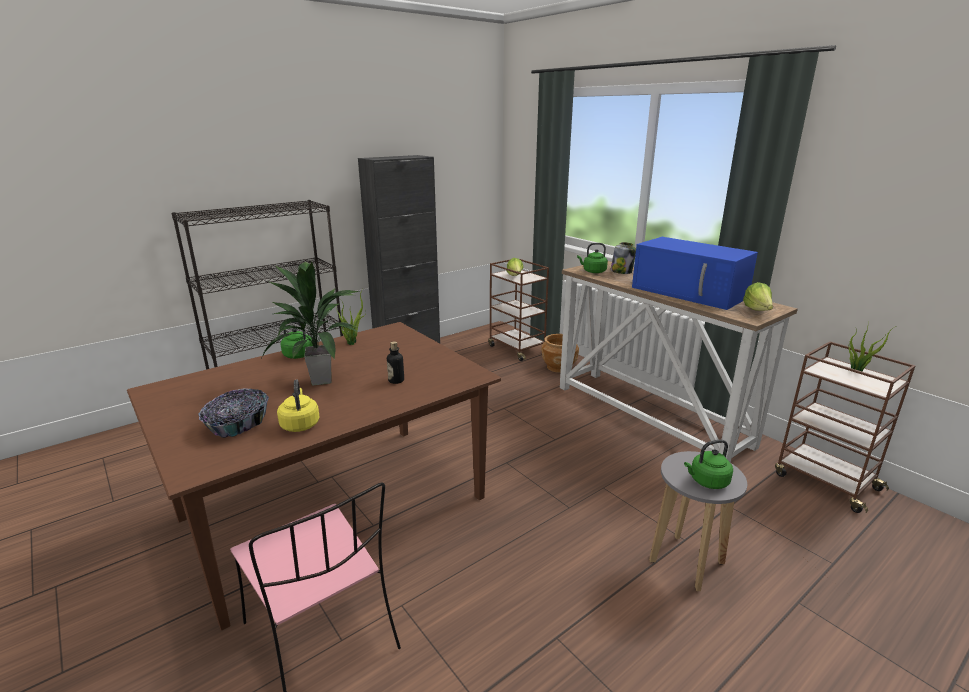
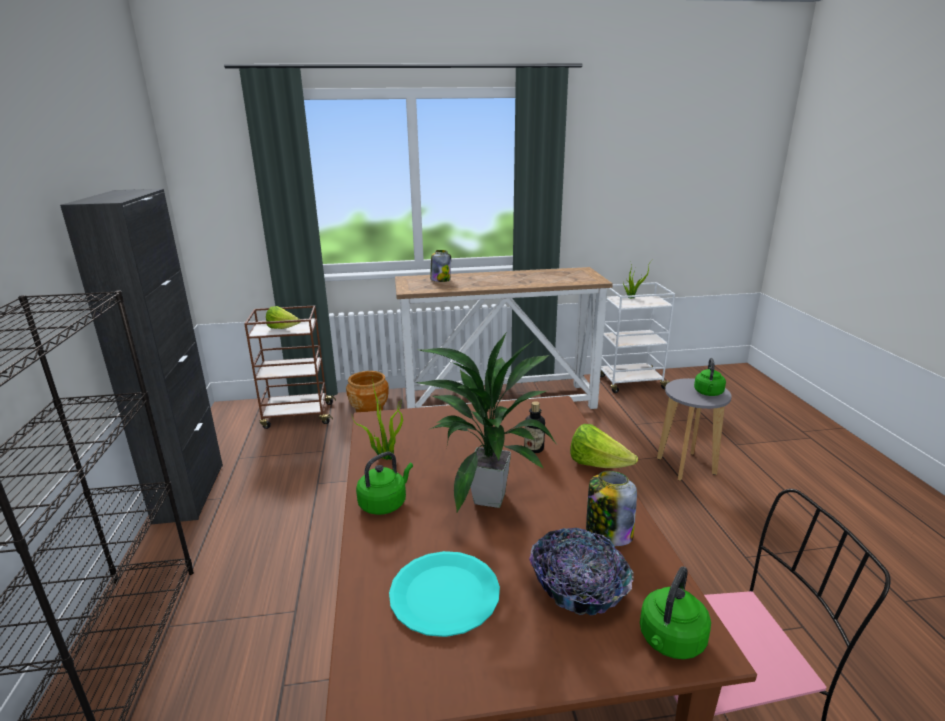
camera: 60 degrees left, 0 degrees up
yellow kettle [277,379,320,432] -> jar [586,471,637,546]
green kettle [577,243,608,273] -> green kettle moved to [640,566,711,659]
blue microwave [632,237,758,310] -> none
lettuce [743,282,773,311] -> lettuce moved to [570,424,638,468]
brown cart [775,342,915,513] -> white cart [600,282,675,393]
none -> turquoise plate [389,551,500,637]

